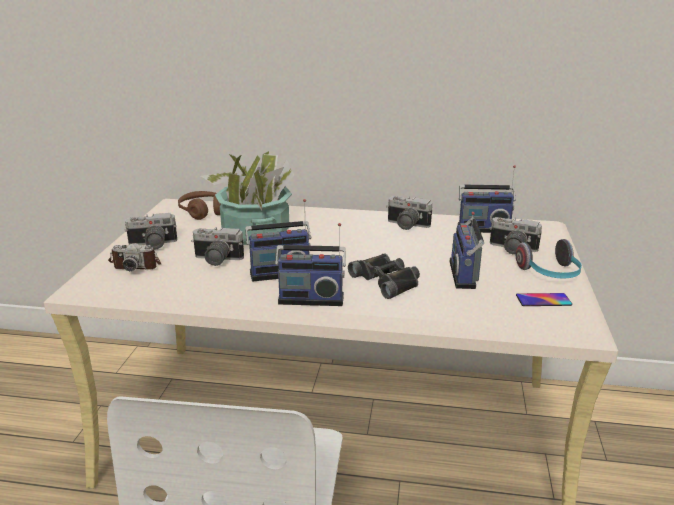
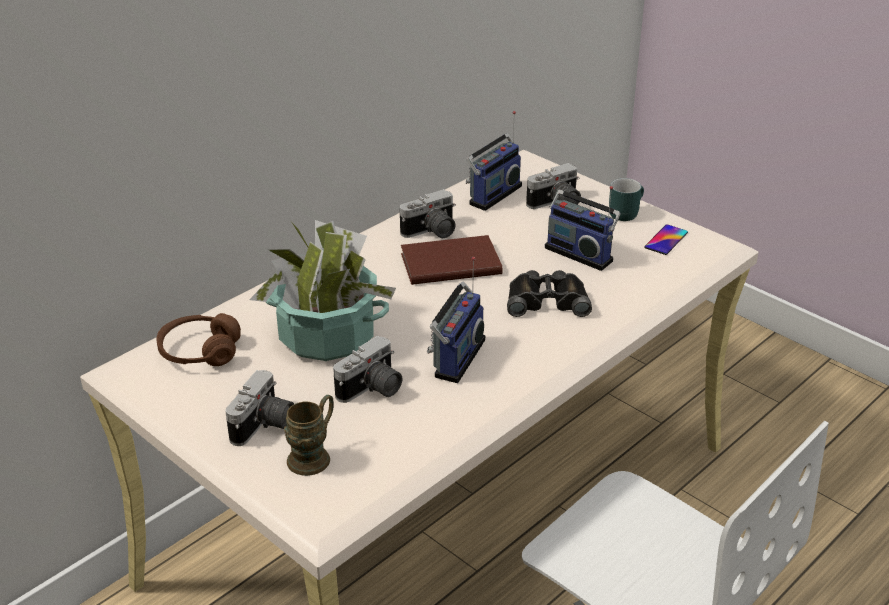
camera: 55 degrees left, 10 degrees up
camera [108,243,161,271] -> brown mug [284,395,334,476]
radio [275,223,346,306] -> none
headphones [516,239,582,279] -> turquoise mug [609,178,644,221]
none -> brown book [401,235,503,285]

